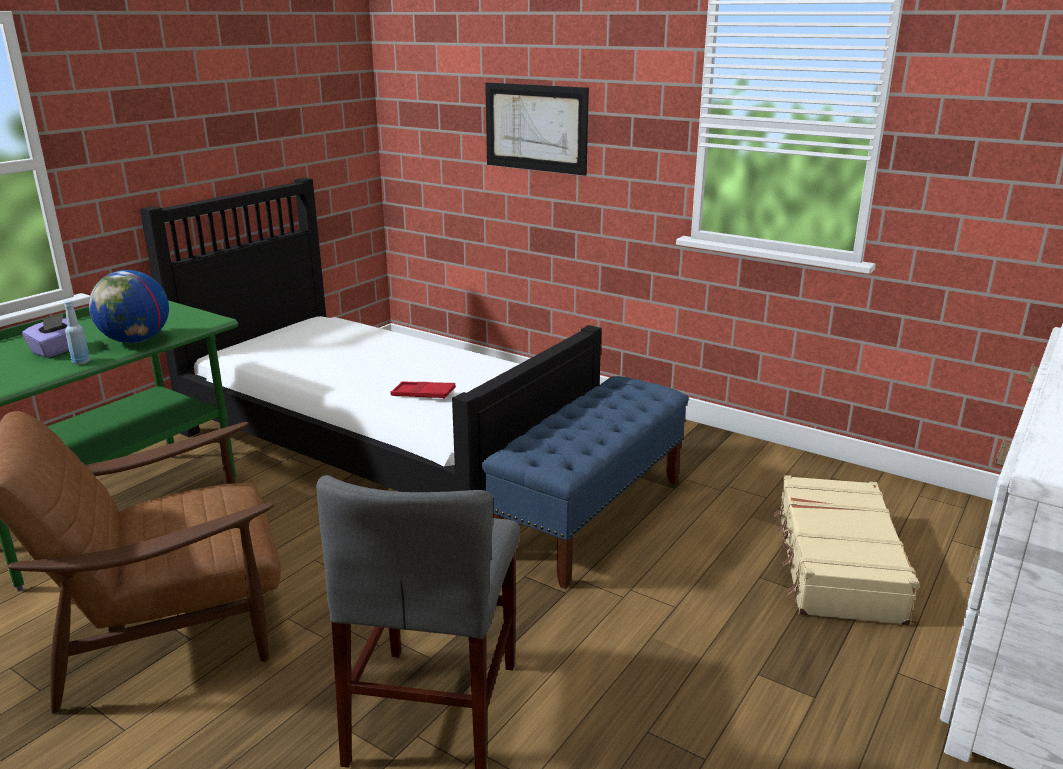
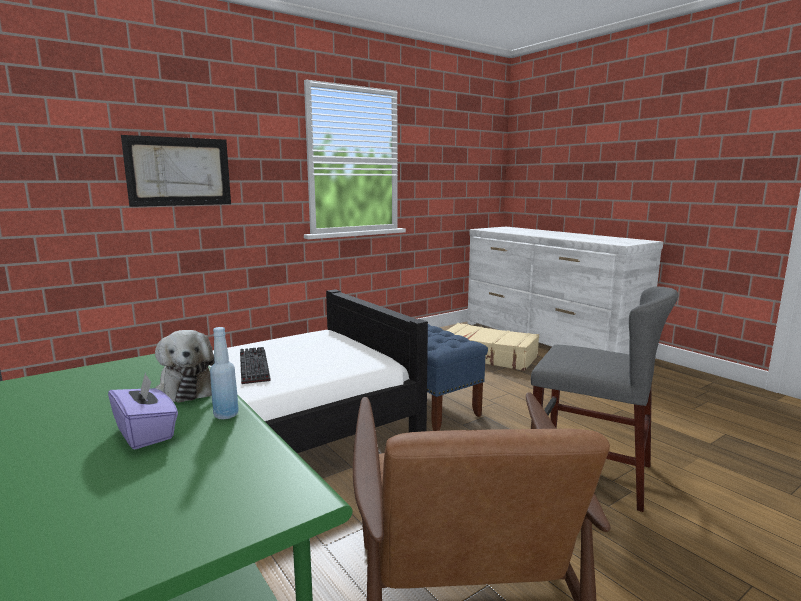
camera: 70 degrees left, 10 degrees down
globe [89,270,169,343] -> plush toy [155,330,215,403]
red tray [390,381,456,399] -> none
none -> keyboard [240,347,271,384]

